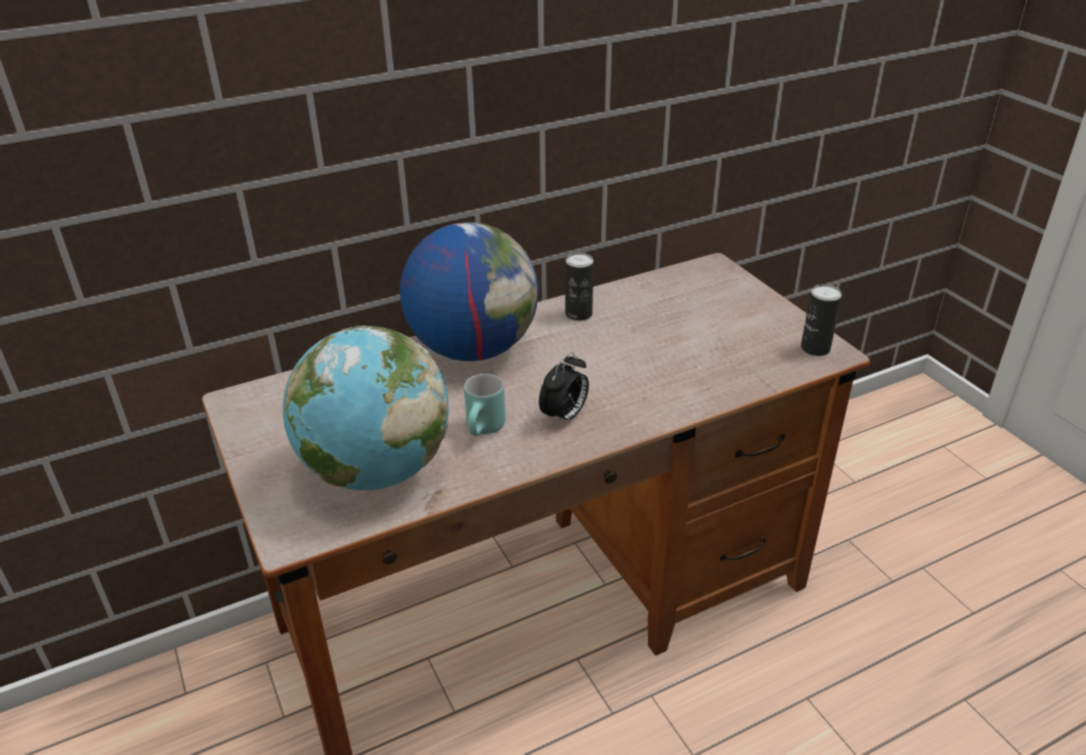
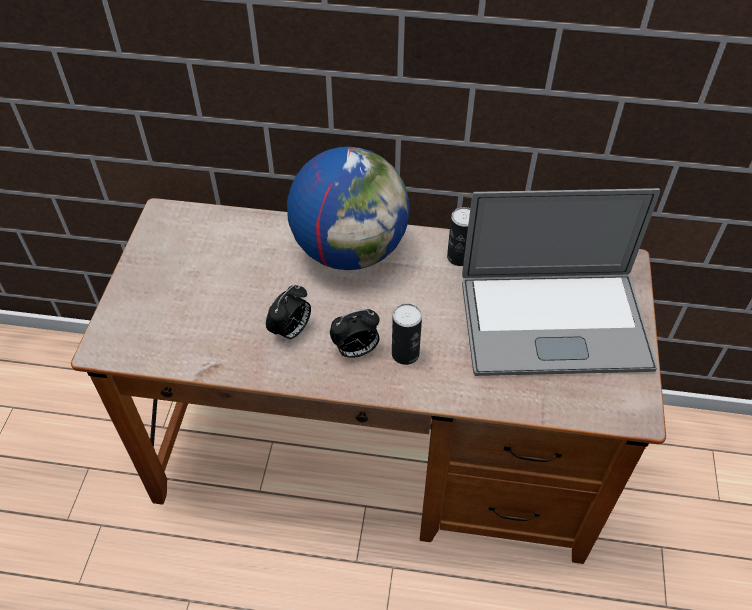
camera: 35 degrees right, 15 degrees up
globe [283,326,449,490] -> none
turquoise mug [464,374,505,436] -> alarm clock [266,285,311,343]
can [801,284,842,356] -> can moved to [392,304,422,365]
none -> laptop [462,188,660,376]

